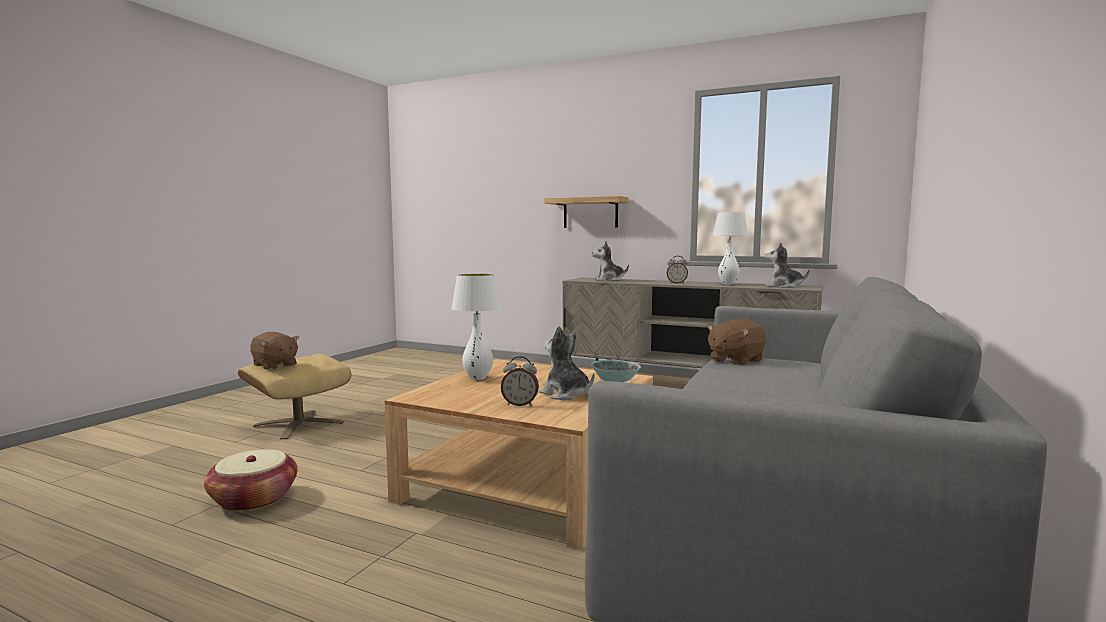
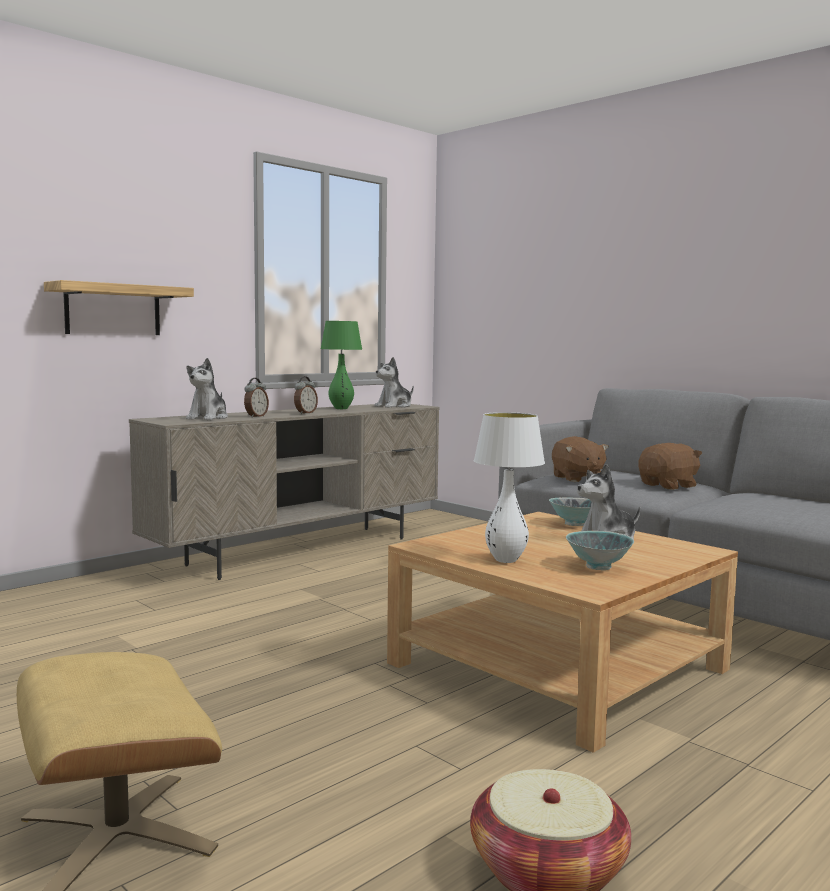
camera: 70 degrees left, 0 degrees up
brown plush toy [250,332,299,370] -> brown plush toy moved to [639,443,702,490]
alarm clock [501,356,539,406] -> alarm clock moved to [244,378,269,418]
white table lamp [713,212,748,285] -> green table lamp [321,321,362,409]
none -> bowl [566,531,634,570]

